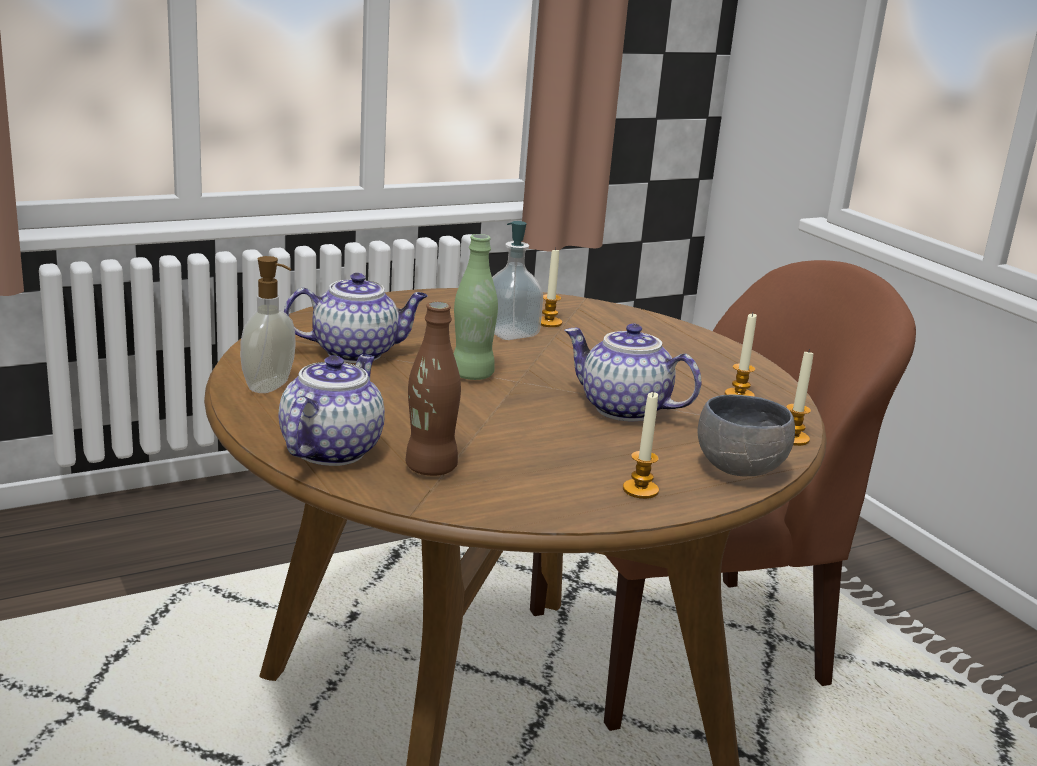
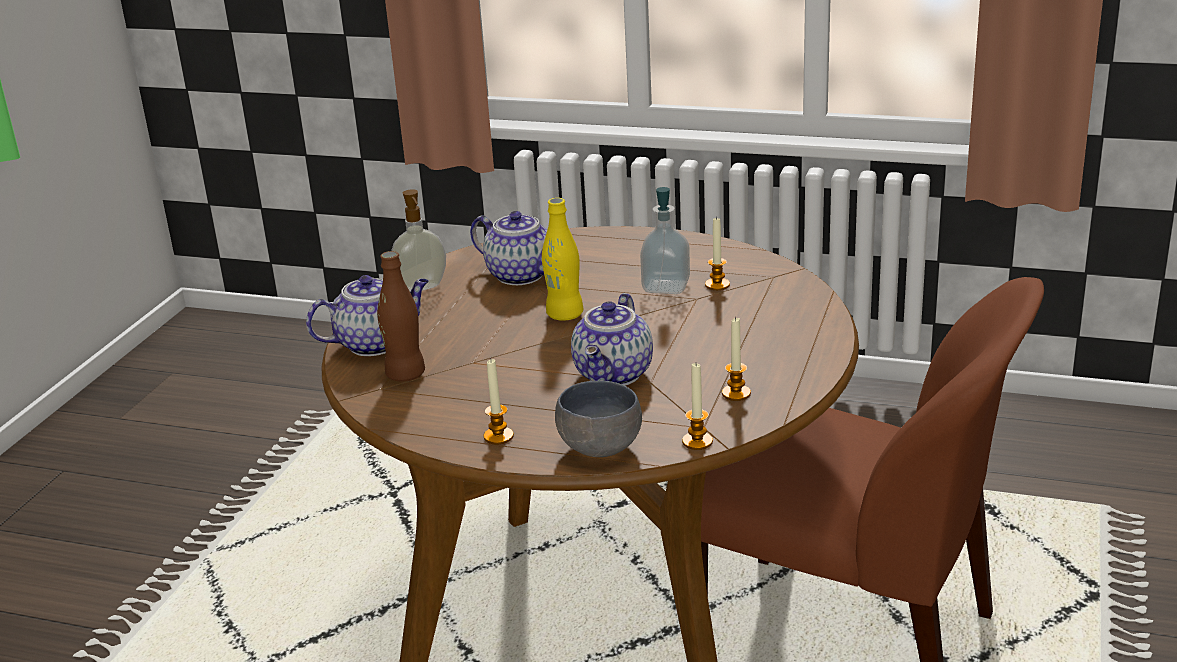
camera: 50 degrees right, 5 degrees up
green bottle [453,234,498,380] -> yellow bottle [542,198,583,321]
teapot [565,324,701,421] -> teapot turned 150 degrees counterclockwise [571,293,653,386]

